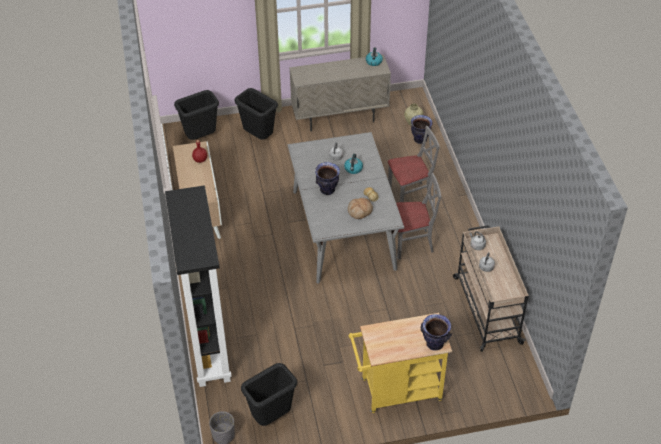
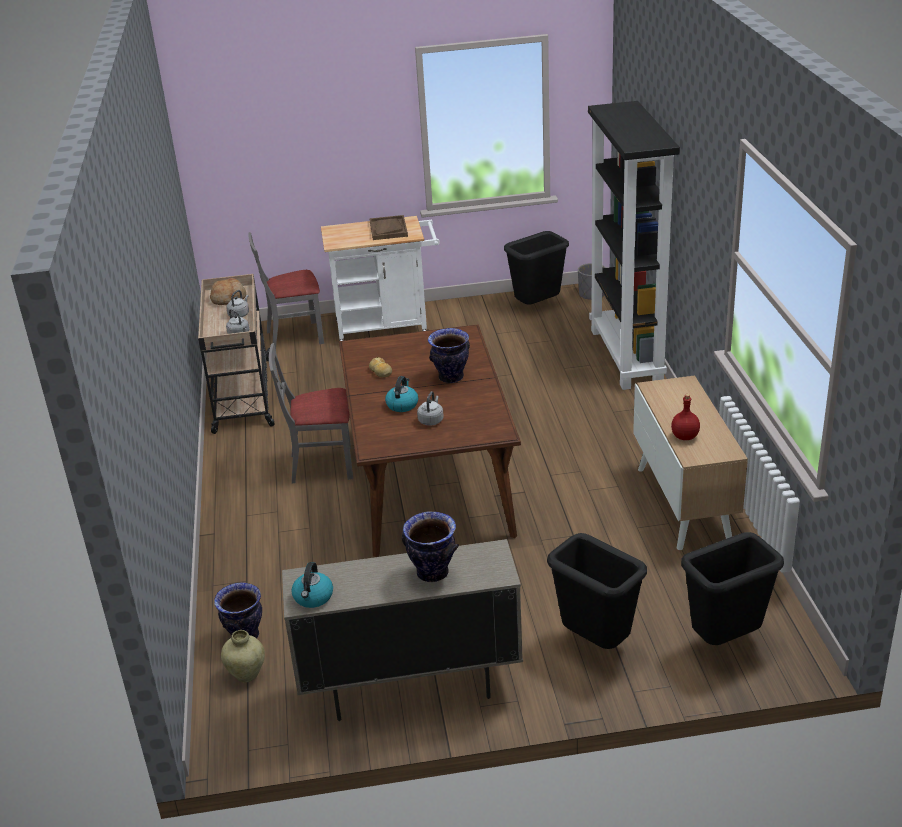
camera: 175 degrees left, 15 degrees down
grey dining table [288,132,404,284] -> brown dining table [339,325,521,557]
bread [348,198,373,219] -> bread moved to [210,278,246,305]
yellow cart [349,313,452,413] -> white cart [321,216,440,341]
grey chair [388,126,440,202] -> grey chair moved to [248,232,324,349]
vase [421,314,452,351] -> vase moved to [402,511,459,582]
none -> brown tray [370,215,408,240]

